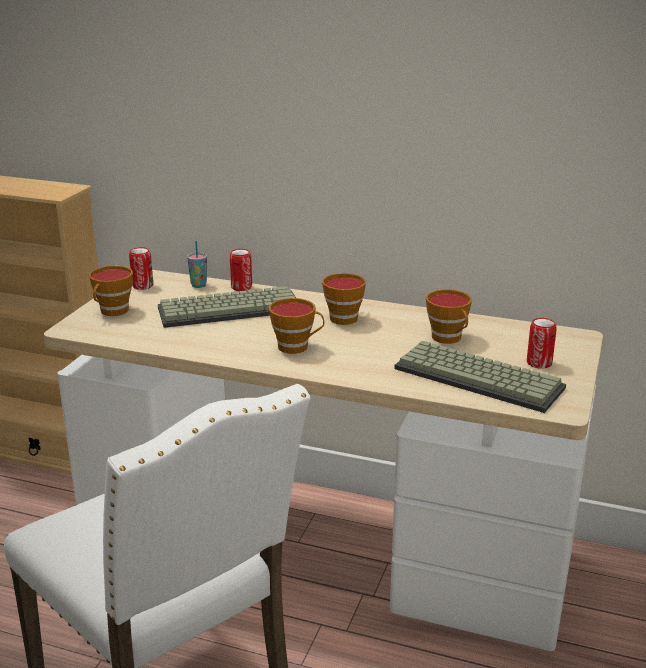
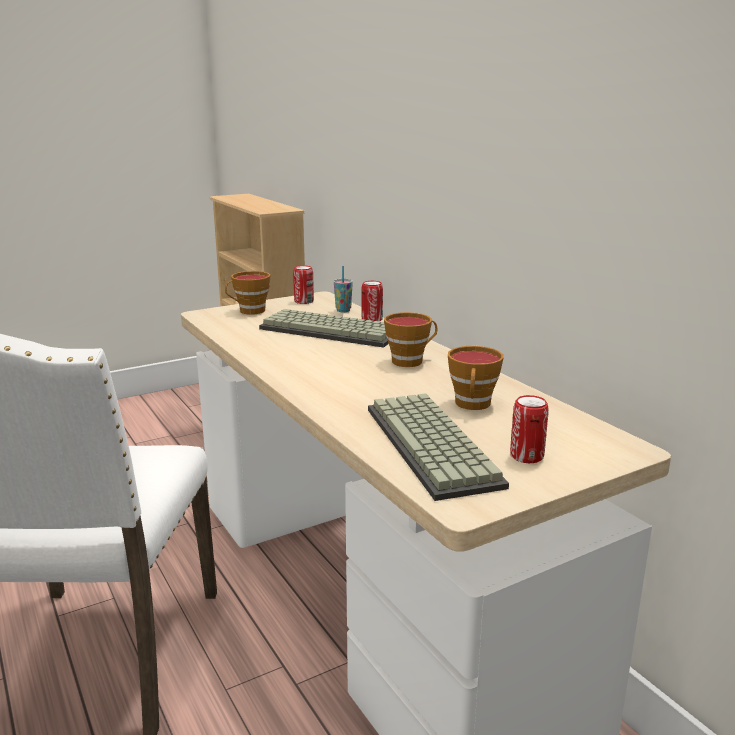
camera: 40 degrees right, 5 degrees down
cup [269,298,324,354] -> none

